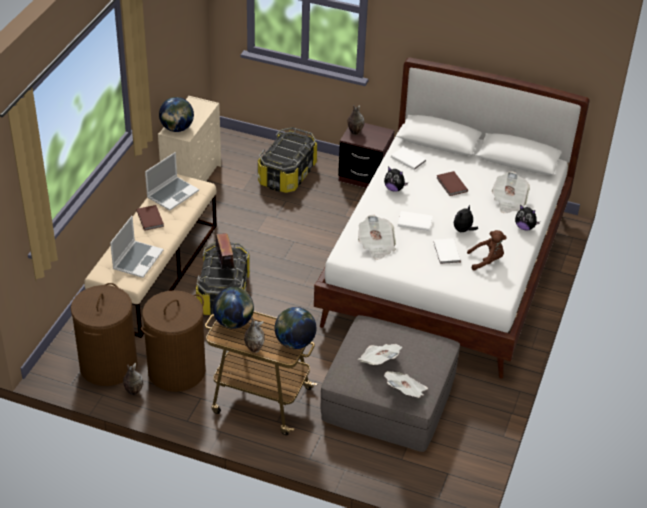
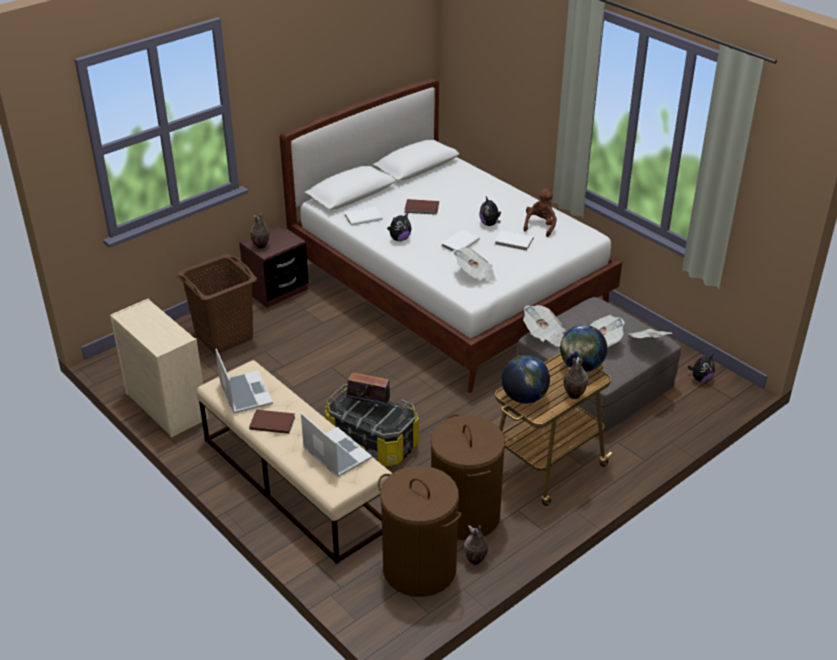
camera: 60 degrees left, 5 degrees down
globe [159,97,194,132] -> none
storage box [258,127,317,193] -> brown laundry basket [177,254,257,353]
newspaper [492,171,530,213] -> newspaper moved to [523,305,565,347]
plush toy [515,205,540,231] -> plush toy moved to [688,354,715,382]

